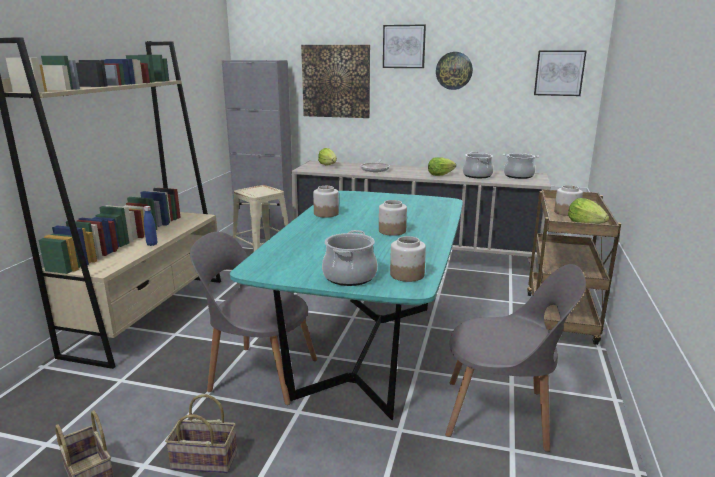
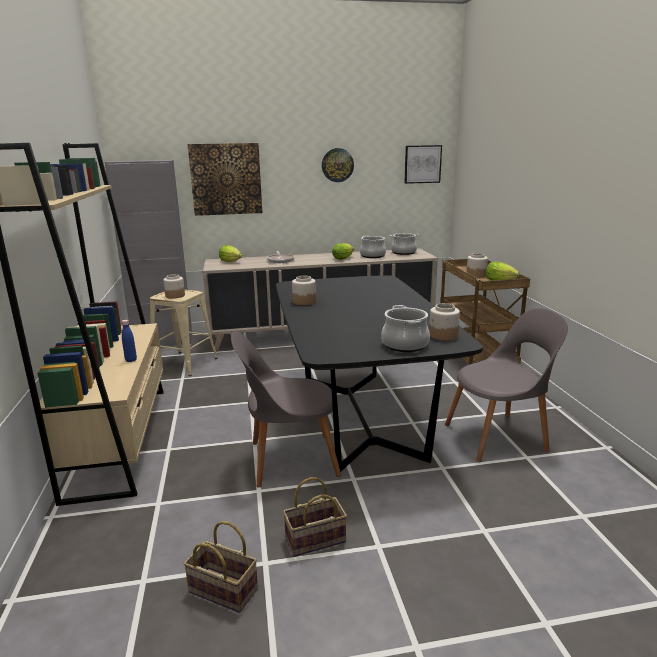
camera: 25 degrees left, 0 degrees up
turquoise dining table [230,191,463,420] -> black dining table [276,275,483,472]
jar [379,200,407,236] -> jar moved to [163,274,185,299]
picture [383,25,426,68] -> none

